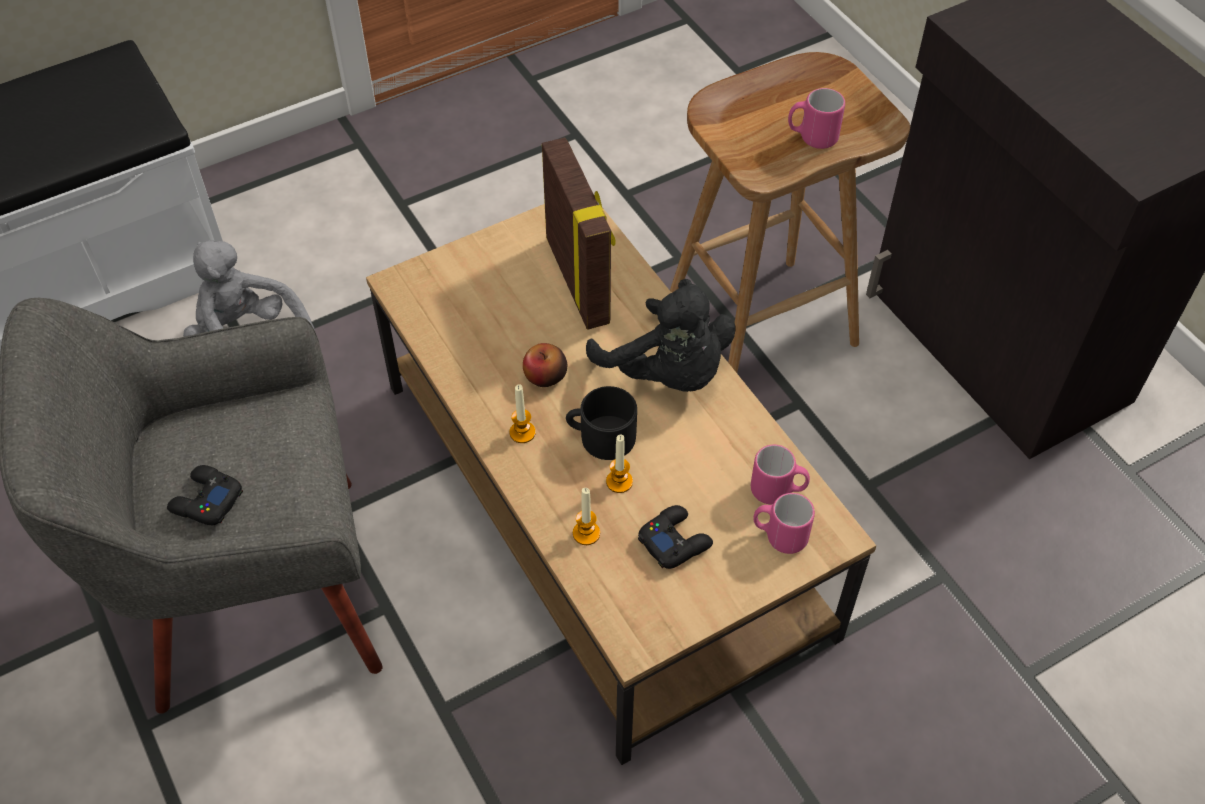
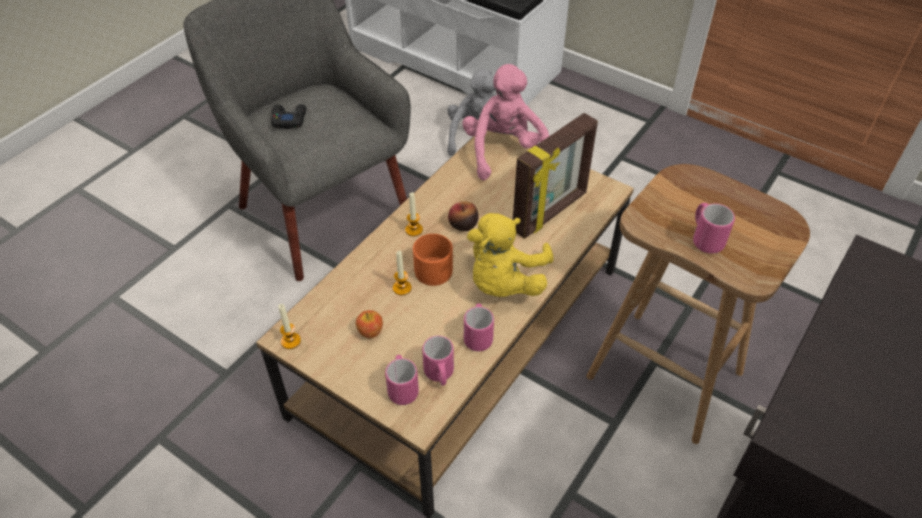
camera: 65 degrees right, 5 degrees down
black mug [566,386,637,460] -> orange mug [413,234,453,286]
candle [573,488,600,545] -> candle moved to [278,304,301,349]
black plush toy [586,279,736,392] -> yellow plush toy [467,213,554,297]
black game controller [638,505,713,569] -> apple [356,310,383,338]
none -> pink plush toy [462,64,549,181]
none -> pink mug [464,304,494,351]

